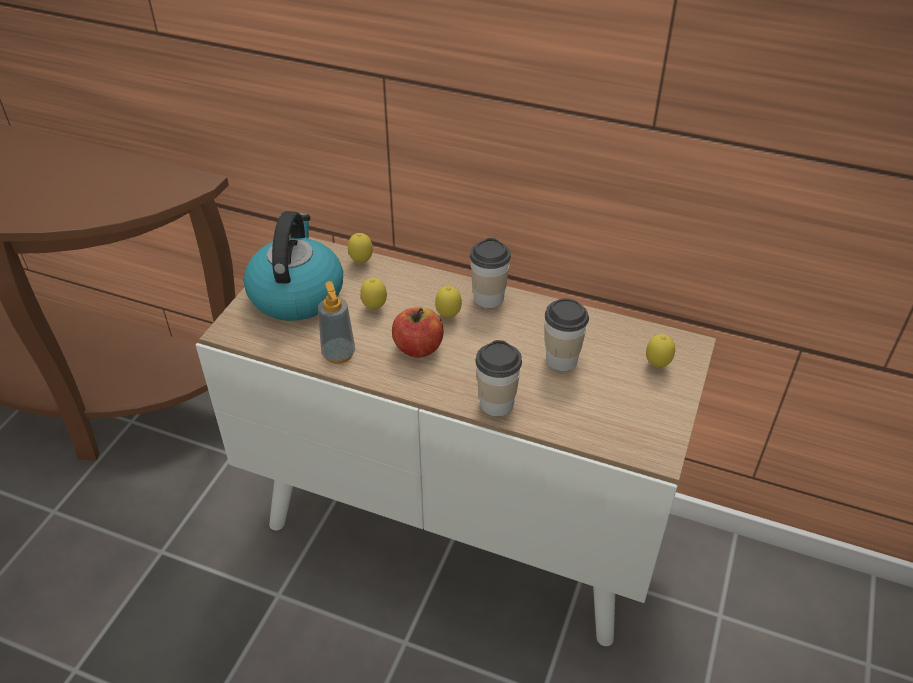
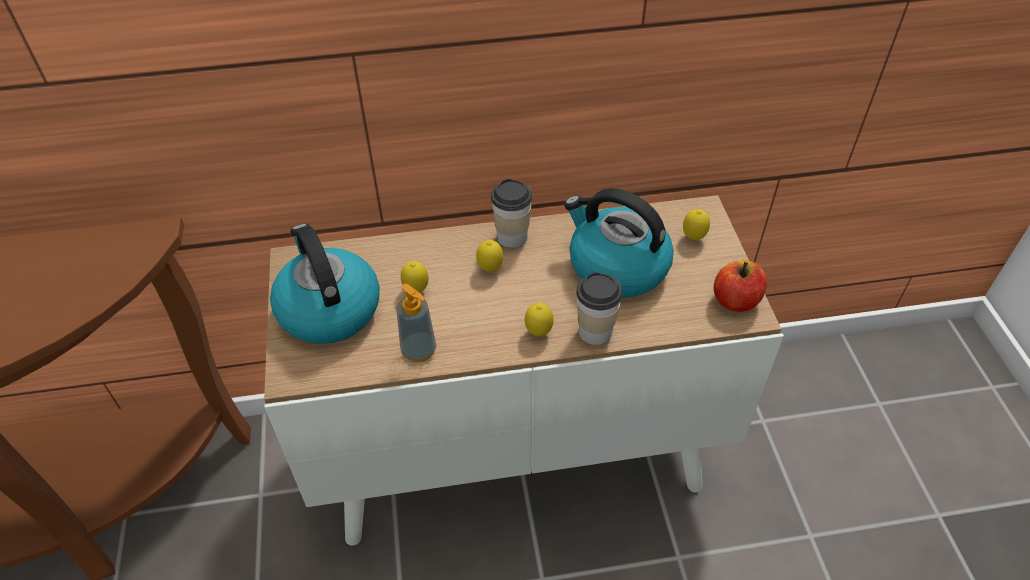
camera: 30 degrees left, 5 degrees up
lemon [348,233,373,263] -> lemon moved to [525,303,554,336]
apple [392,307,444,358] -> apple moved to [714,260,767,312]
cup [545,298,589,371] -> kettle [564,188,674,298]

